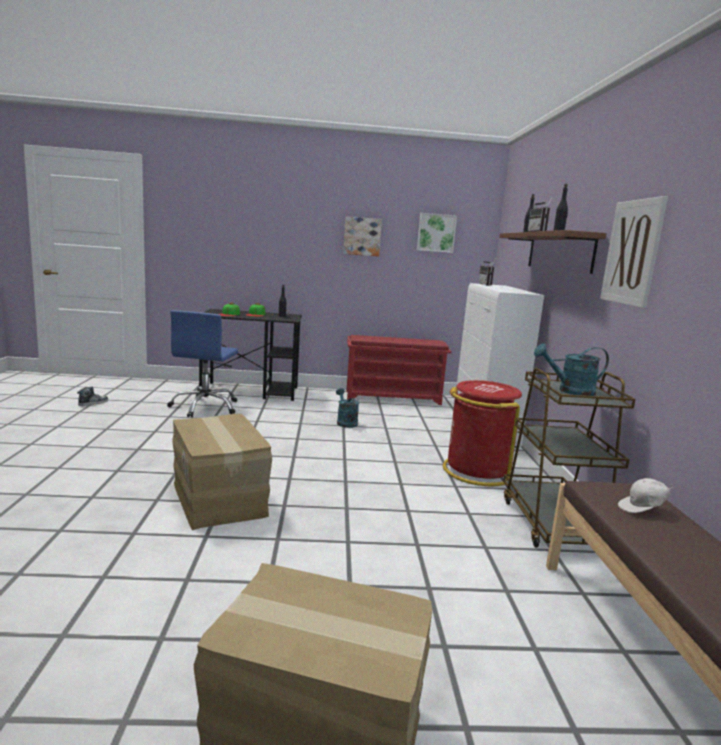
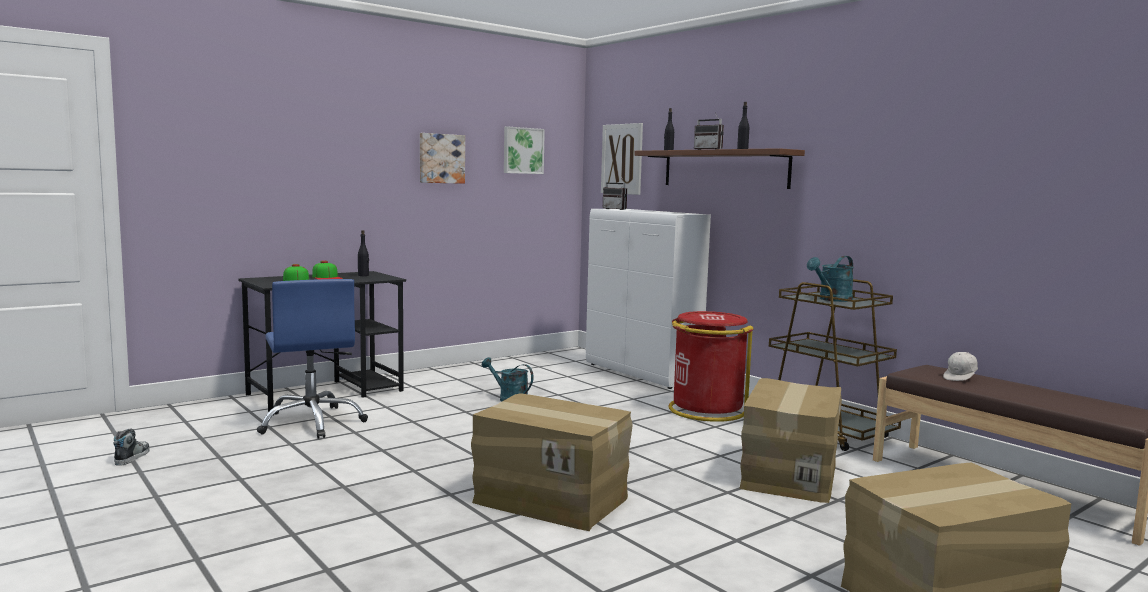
camera: 35 degrees left, 5 degrees down
red shoe rack [346,335,452,405] -> none
picture [600,196,668,308] -> picture moved to [601,123,643,195]
none -> cardboard box [739,378,842,503]

